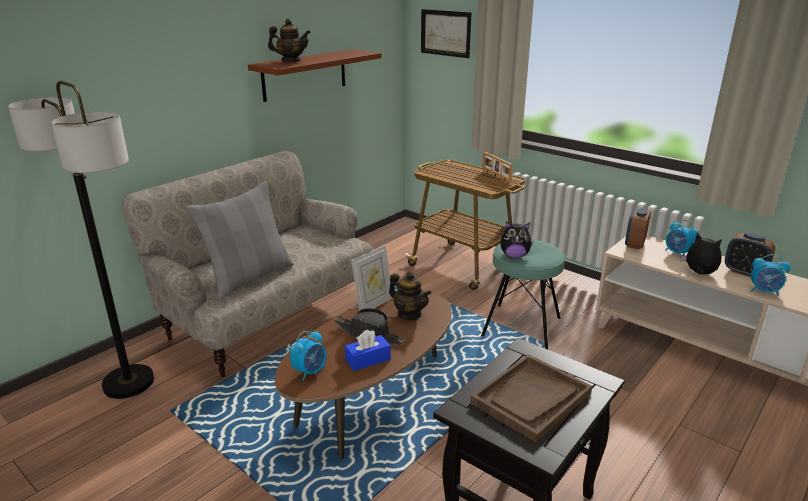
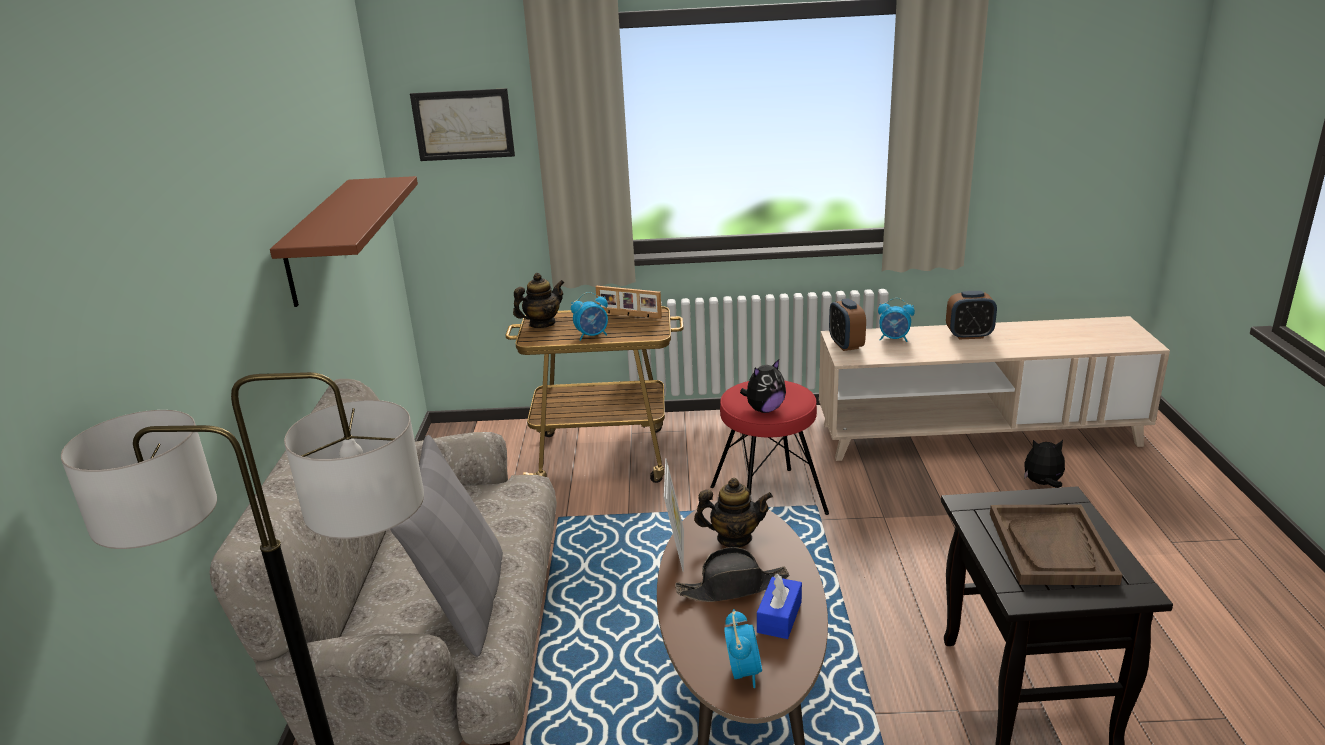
camera: 40 degrees left, 0 degrees up
teapot [268,19,311,62] -> teapot moved to [513,273,565,328]
turquoise stool [481,239,565,350] -> red stool [710,380,829,515]
plush toy [680,232,722,275] -> plush toy moved to [1024,440,1065,488]
alarm clock [751,254,790,296] -> alarm clock moved to [571,292,608,341]

